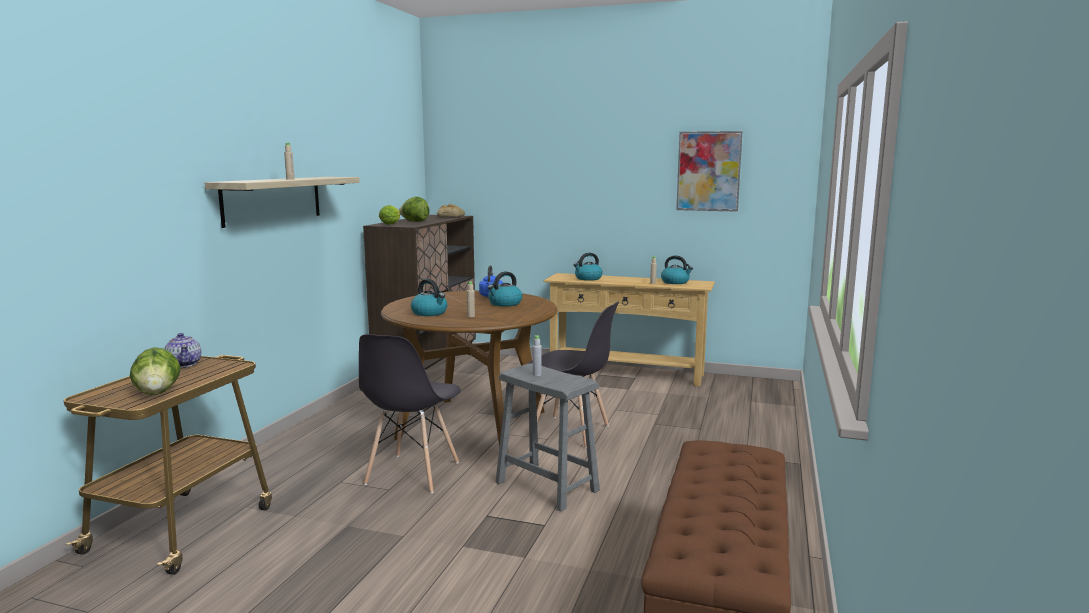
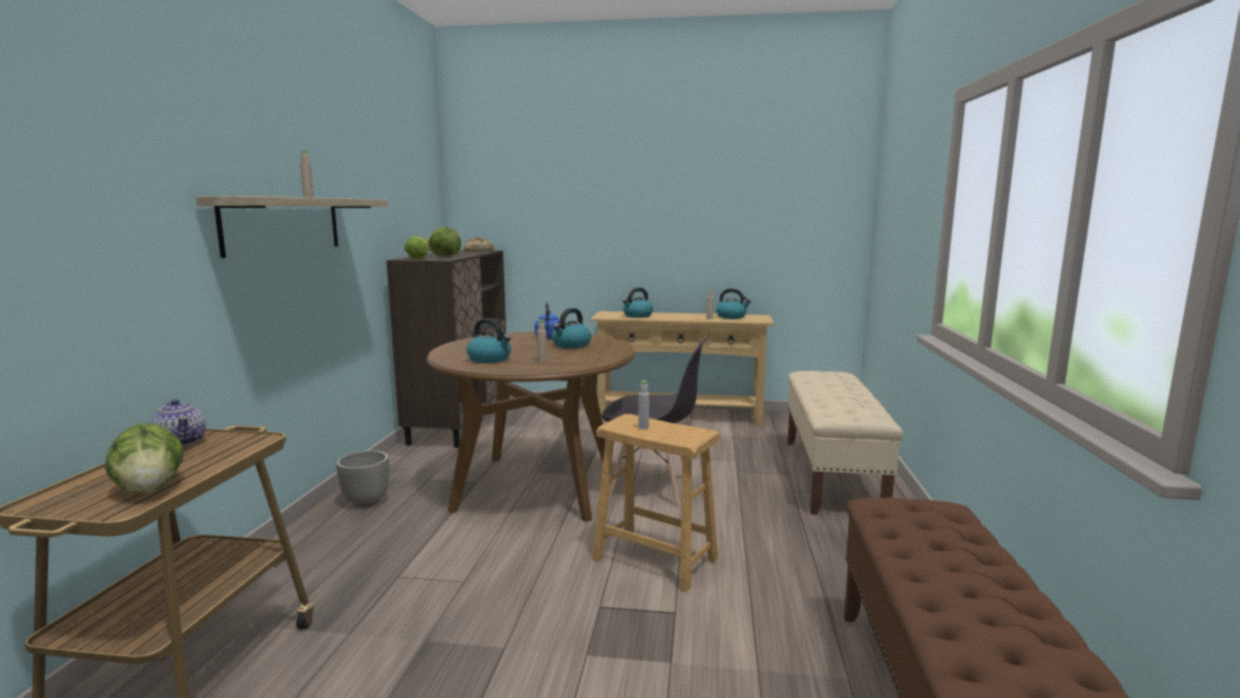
camera: 10 degrees left, 0 degrees up
grey chair [359,334,461,493] -> none
grey stool [496,363,600,512] -> brown stool [592,414,720,592]
picture [676,131,743,212] -> none
none -> planter [336,450,389,507]
none -> beige bench [788,371,903,515]

